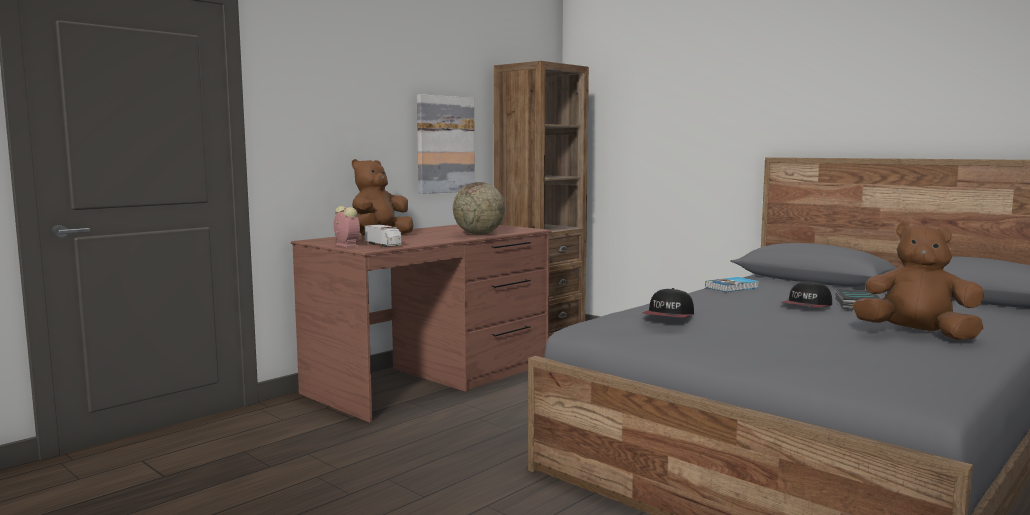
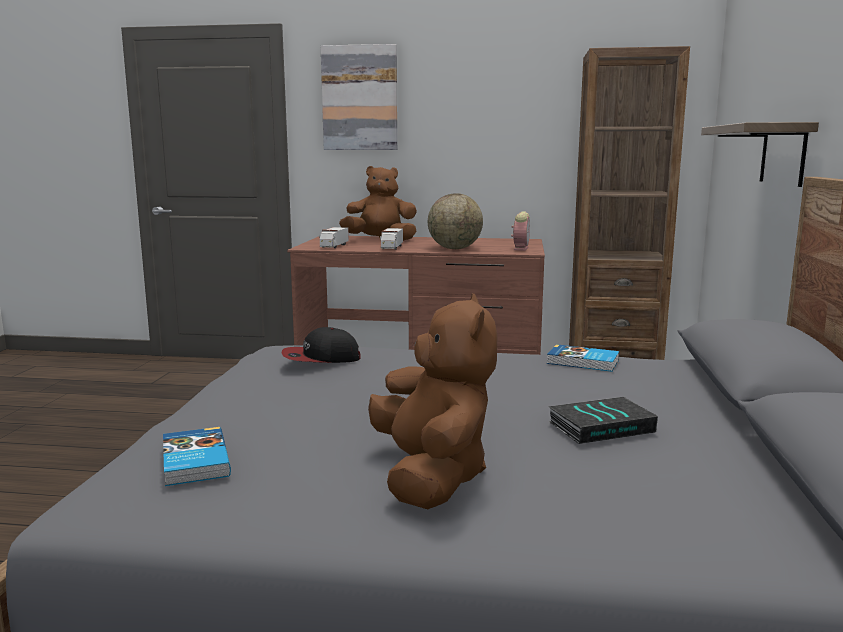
camera: 55 degrees right, 5 degrees up
alarm clock [334,206,360,247] -> alarm clock moved to [511,211,530,251]
picture [417,94,475,194] -> picture moved to [321,44,397,150]
cap [782,281,832,307] -> none
none -> book [163,427,231,486]
none -> toy truck [380,228,403,250]
none -> shelf [701,122,819,187]

